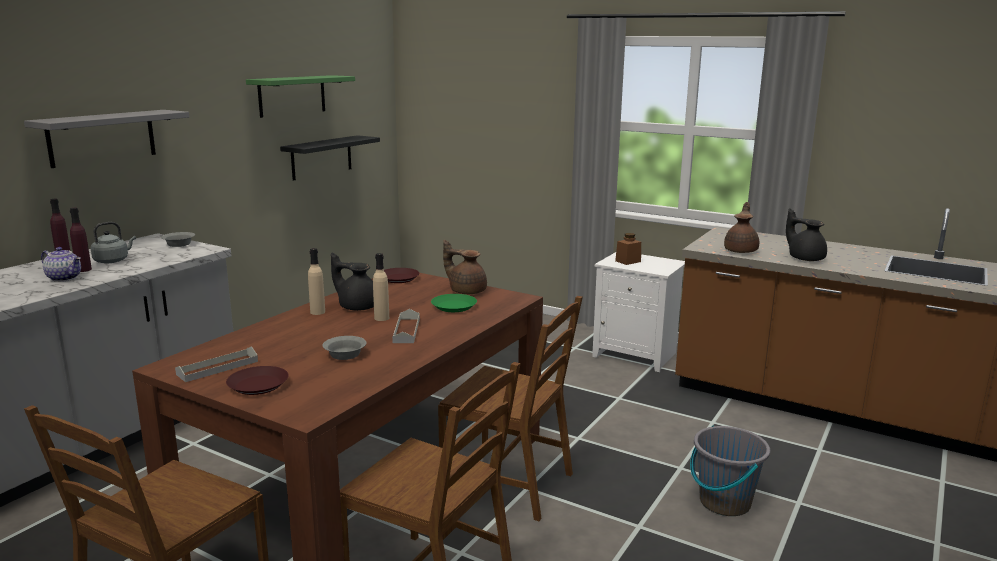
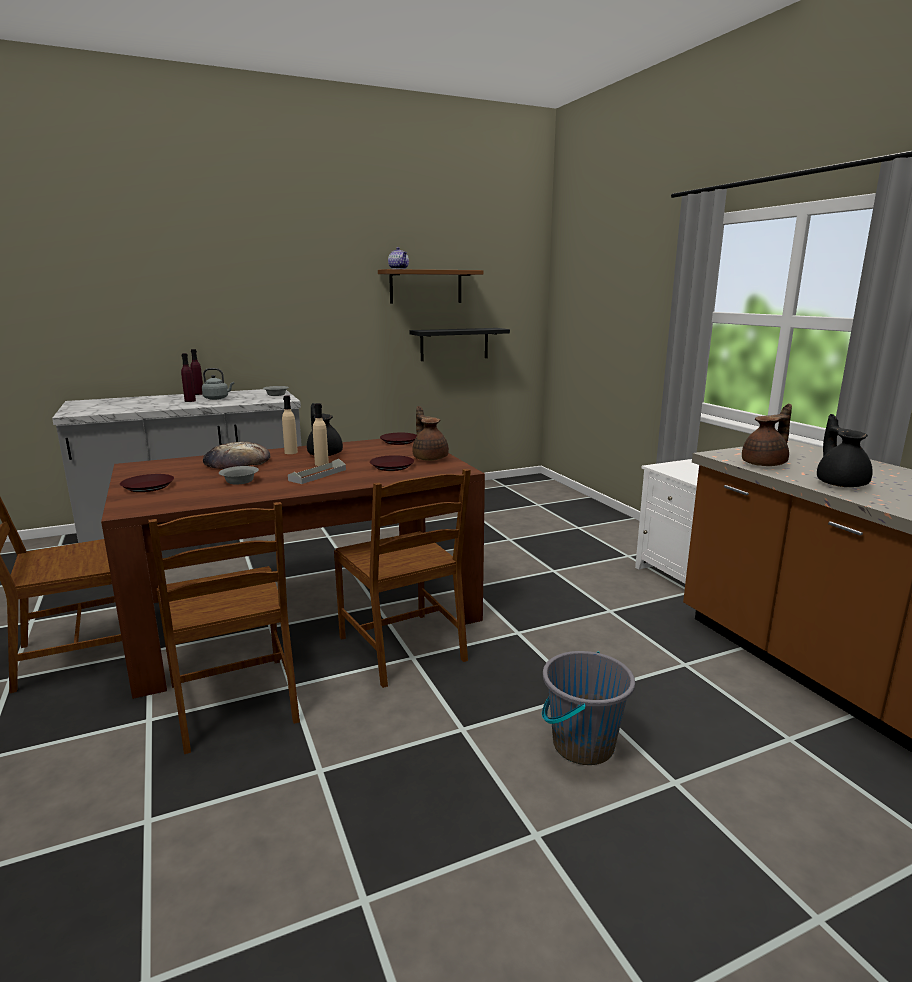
camera: 35 degrees right, 0 degrees up
grey shelf [24,110,190,168] -> none
teapot [41,247,81,282] -> teapot moved to [388,247,409,269]
grey tray [175,347,258,382] -> none
green shelf [246,75,355,118] -> brown shelf [378,269,483,304]
green plate [431,294,477,312] -> brown plate [370,455,414,471]
brown jar [615,233,641,265] -> none
none -> bread [203,442,270,469]

